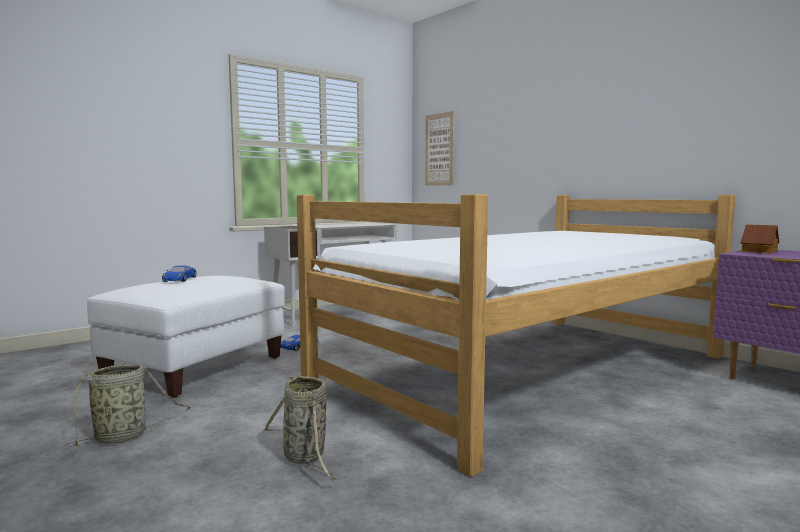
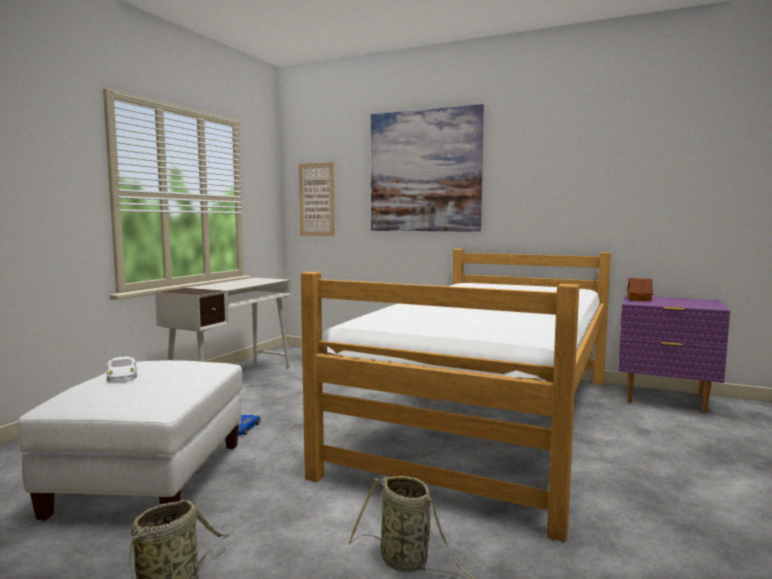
camera: 25 degrees left, 0 degrees up
blue toy car [162,265,197,282] -> white toy car [106,356,137,381]
none -> picture [371,104,484,232]

